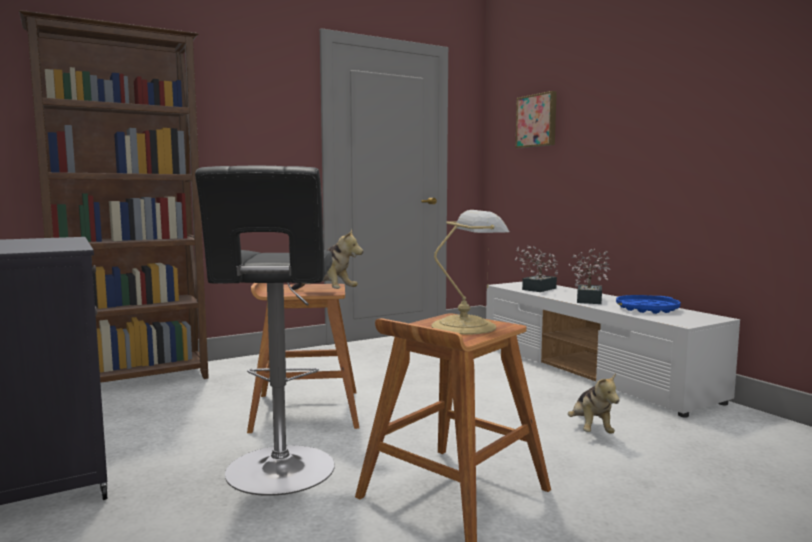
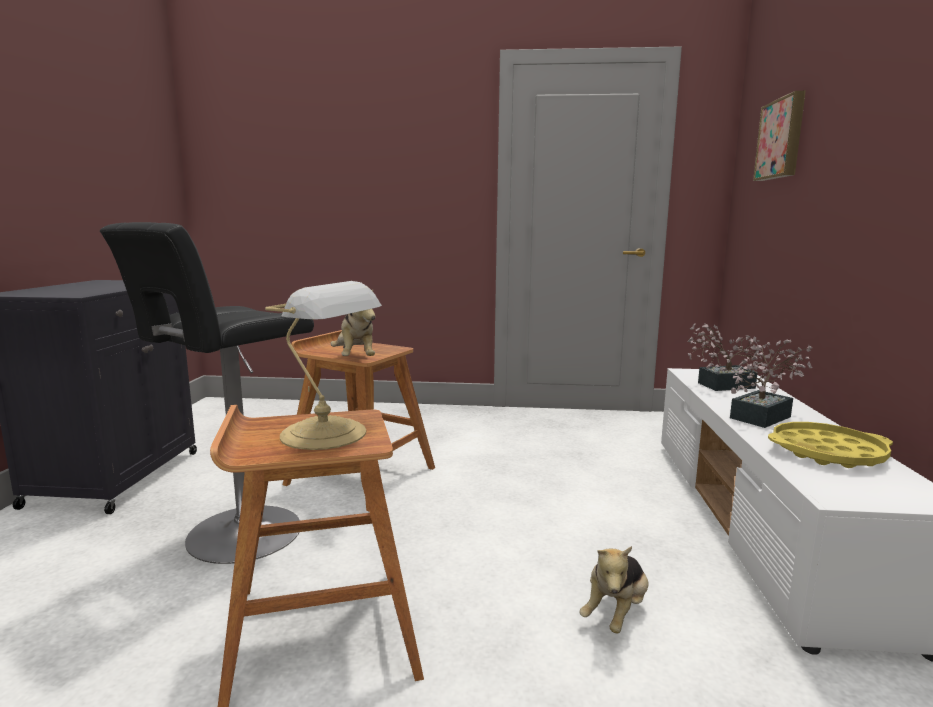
camera: 35 degrees right, 5 degrees up
brown bookcase [19,10,209,383] -> none
blue tray [616,295,681,314] -> yellow tray [768,422,893,468]

